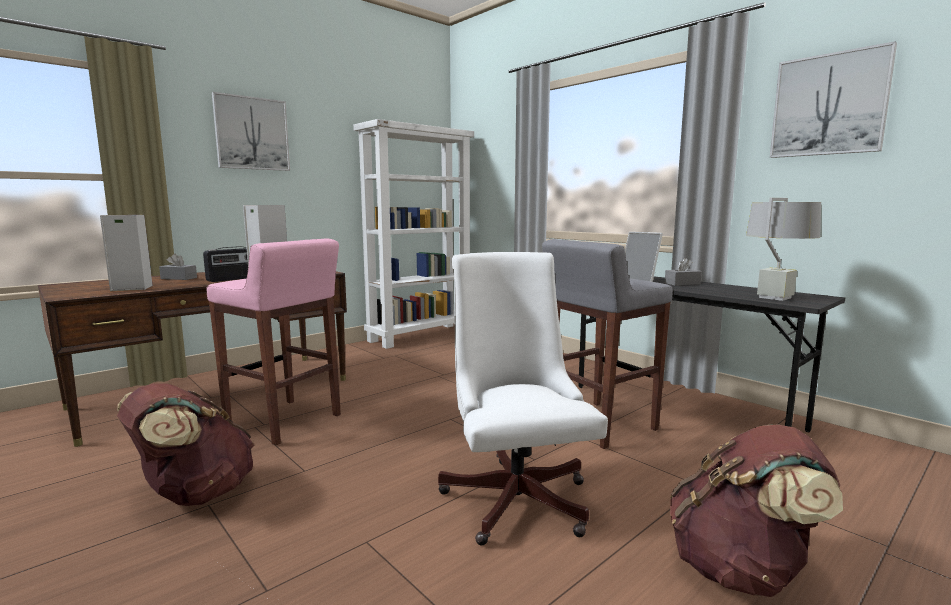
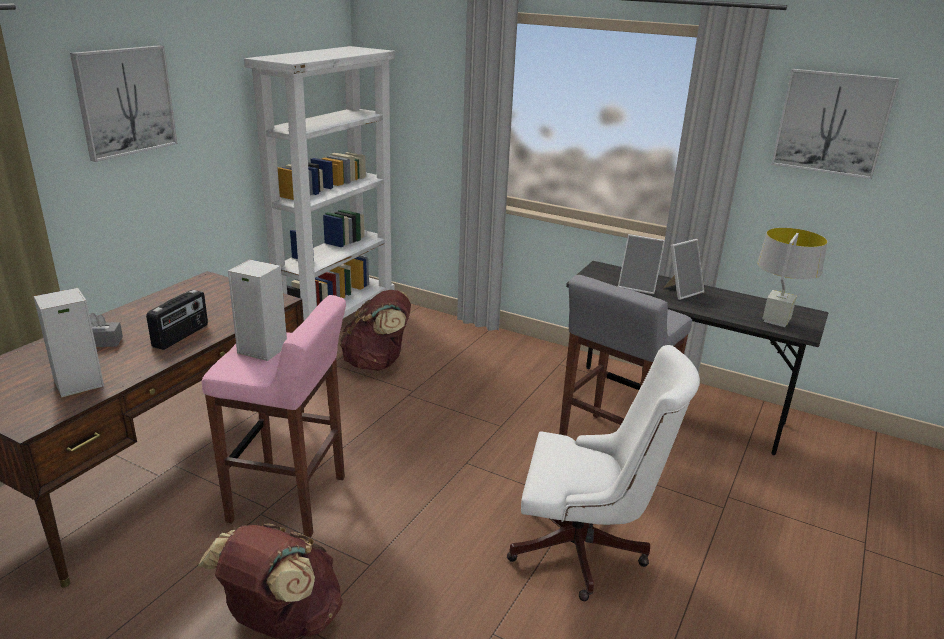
camera: 20 degrees left, 15 degrees up
white office chair [438,252,608,546] -> white office chair turned 135 degrees clockwise [507,345,700,601]
grey tissue box [665,258,702,286] -> picture frame [663,239,704,300]
brown backpack [670,425,843,597] -> brown backpack moved to [340,290,411,371]

